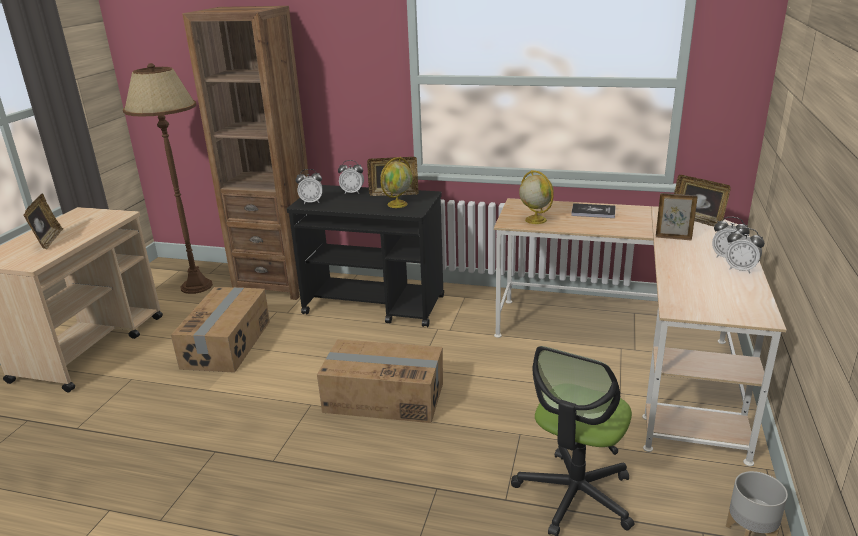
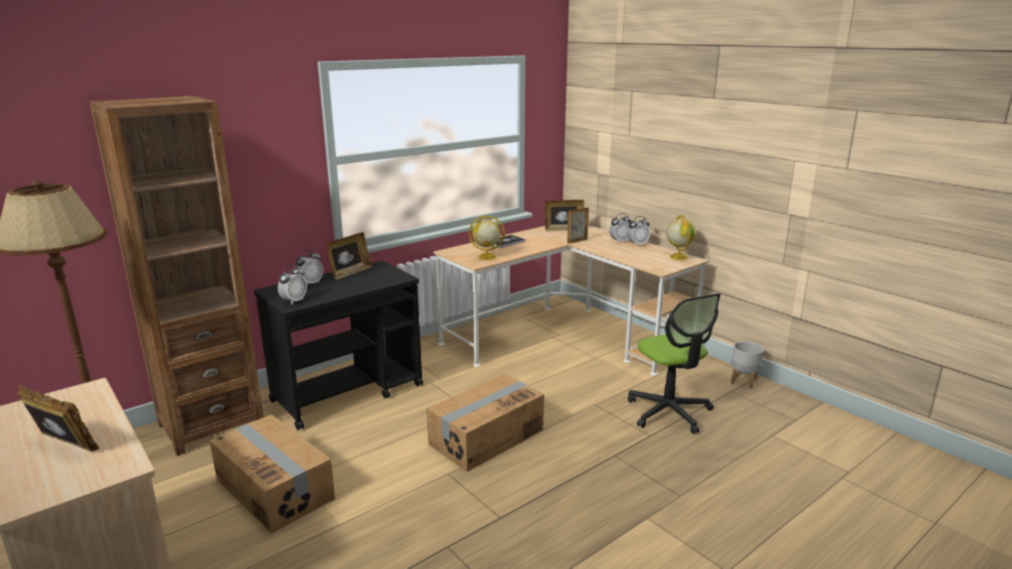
camera: 55 degrees left, 5 degrees down
globe [380,157,413,208] -> globe moved to [666,215,696,260]

